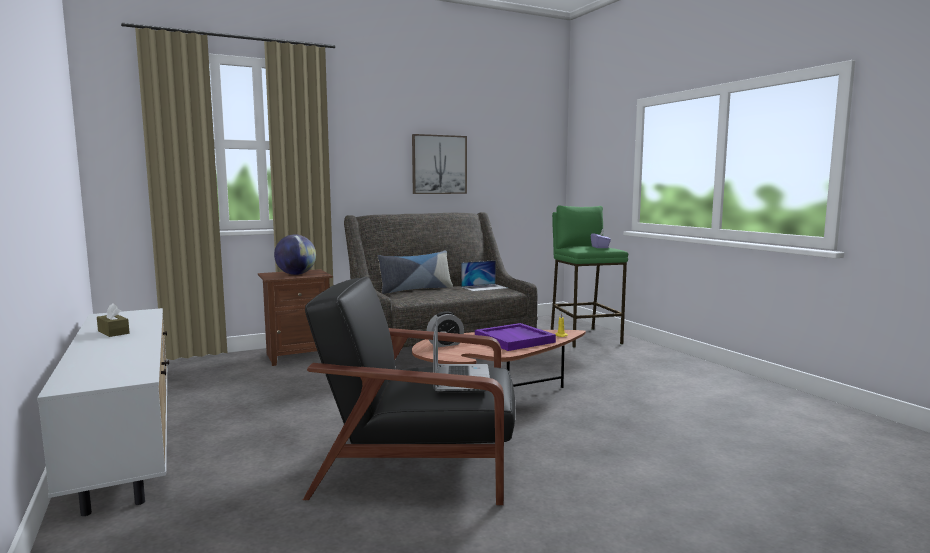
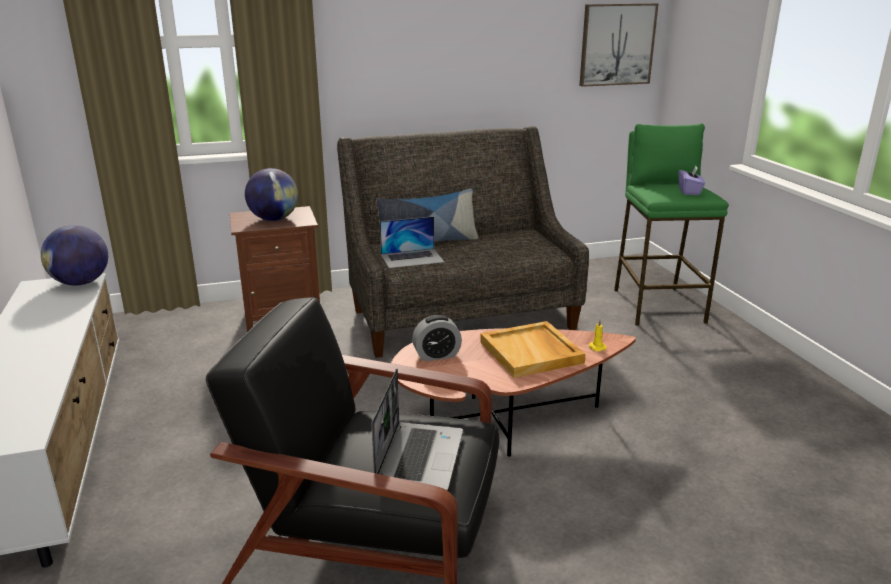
camera: 10 degrees right, 15 degrees up
brown tissue box [97,303,130,337] -> none
picture [412,134,467,194] -> picture moved to [579,3,658,87]
laptop [461,260,507,292] -> laptop moved to [380,216,444,268]
purple tray [475,323,556,351] -> beige tray [480,321,586,378]
none -> globe [41,225,108,286]

